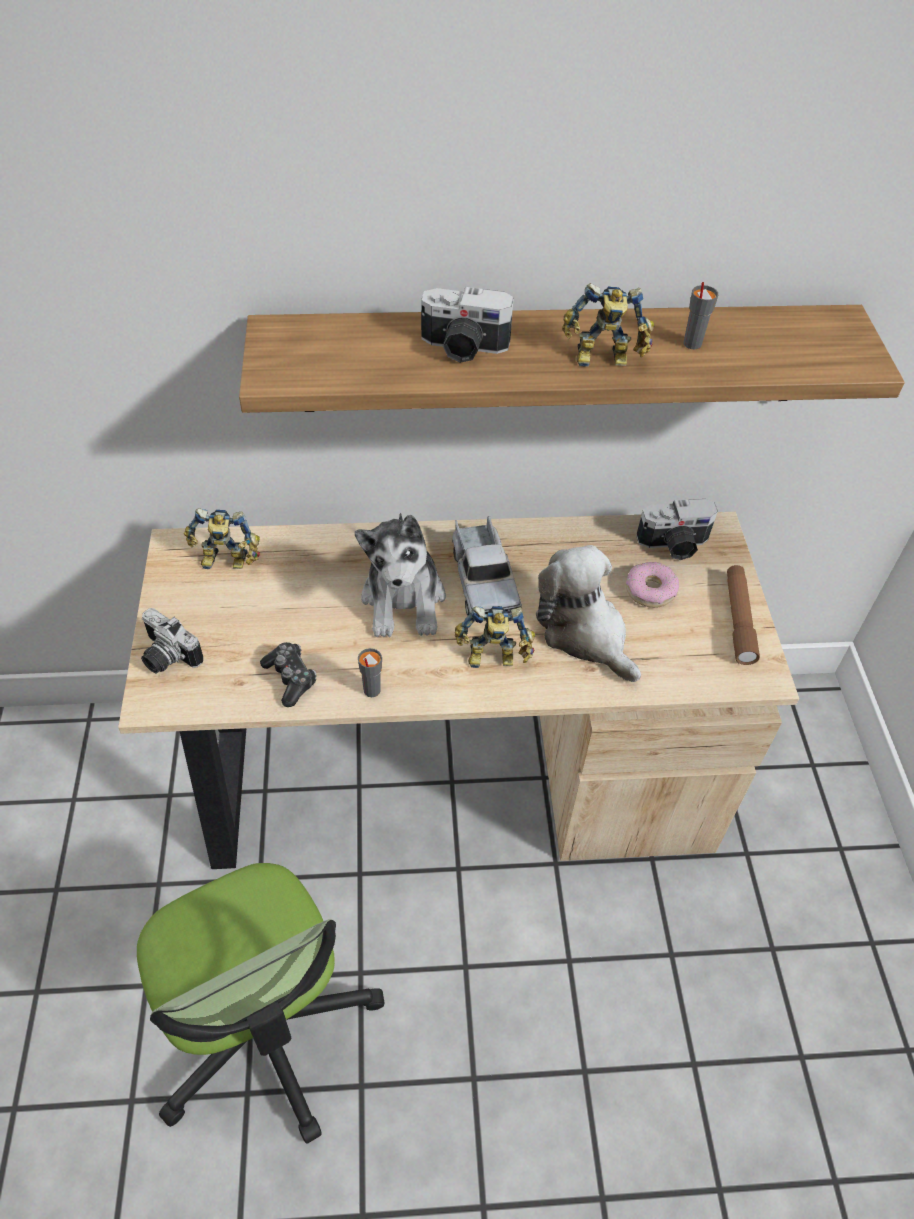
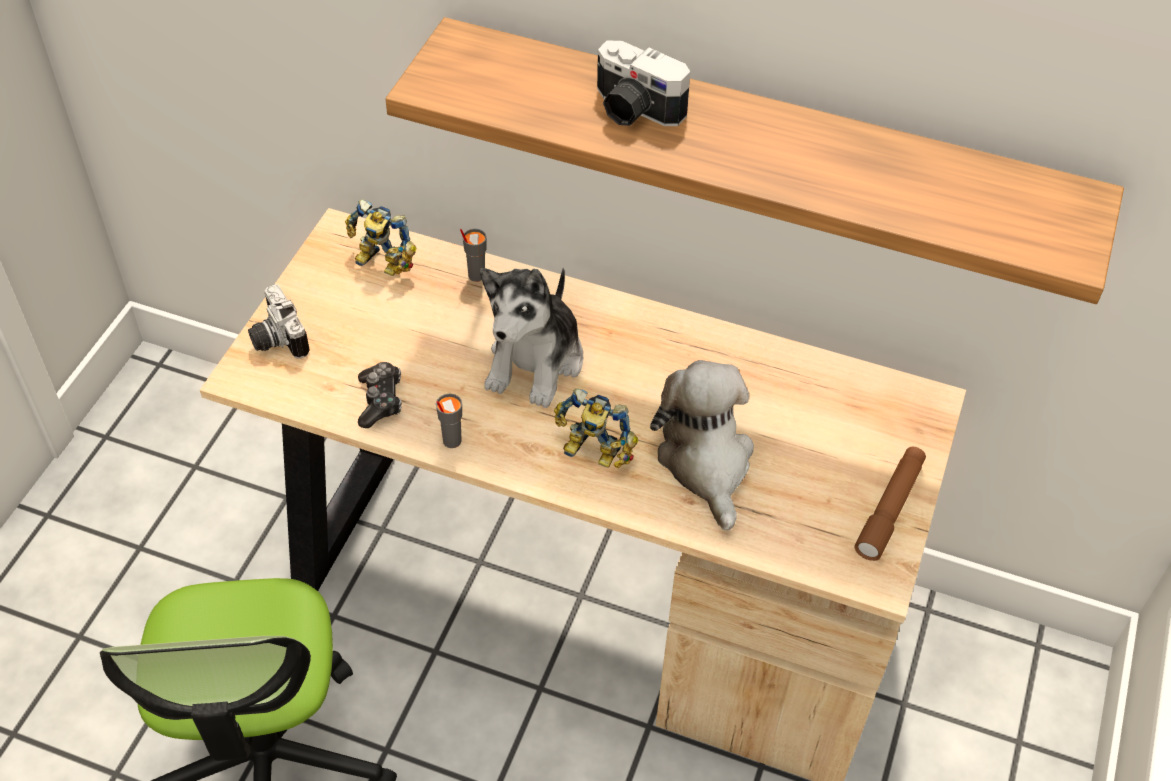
camera: 25 degrees right, 0 degrees up
toy truck [452,516,522,621] -> none
toy robot [562,283,654,367] -> none
donut [626,562,679,608] -> none
camera [636,499,718,560] -> none
grey cup [683,282,718,349] -> grey cup moved to [460,229,487,282]

